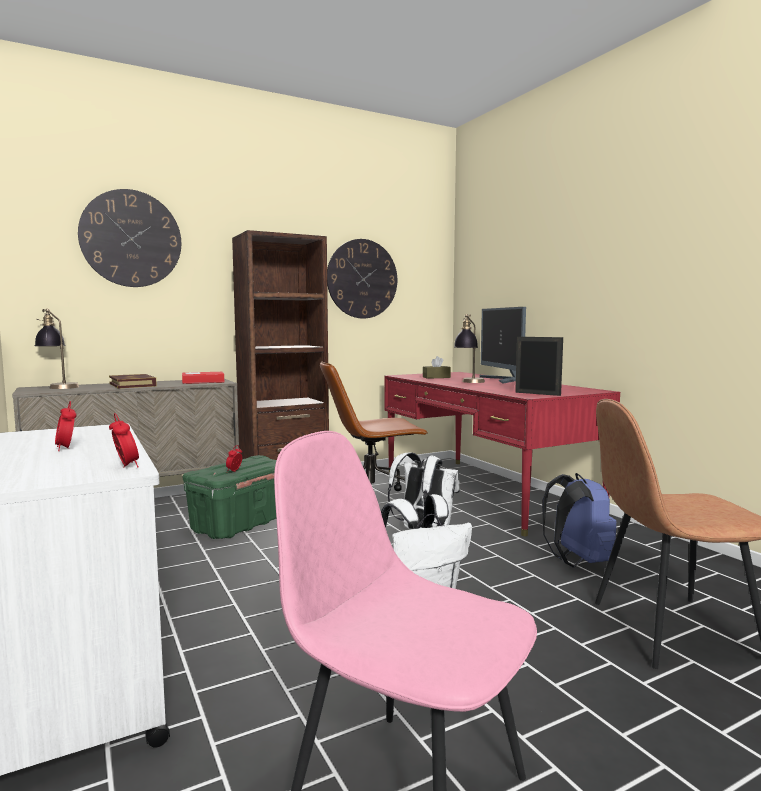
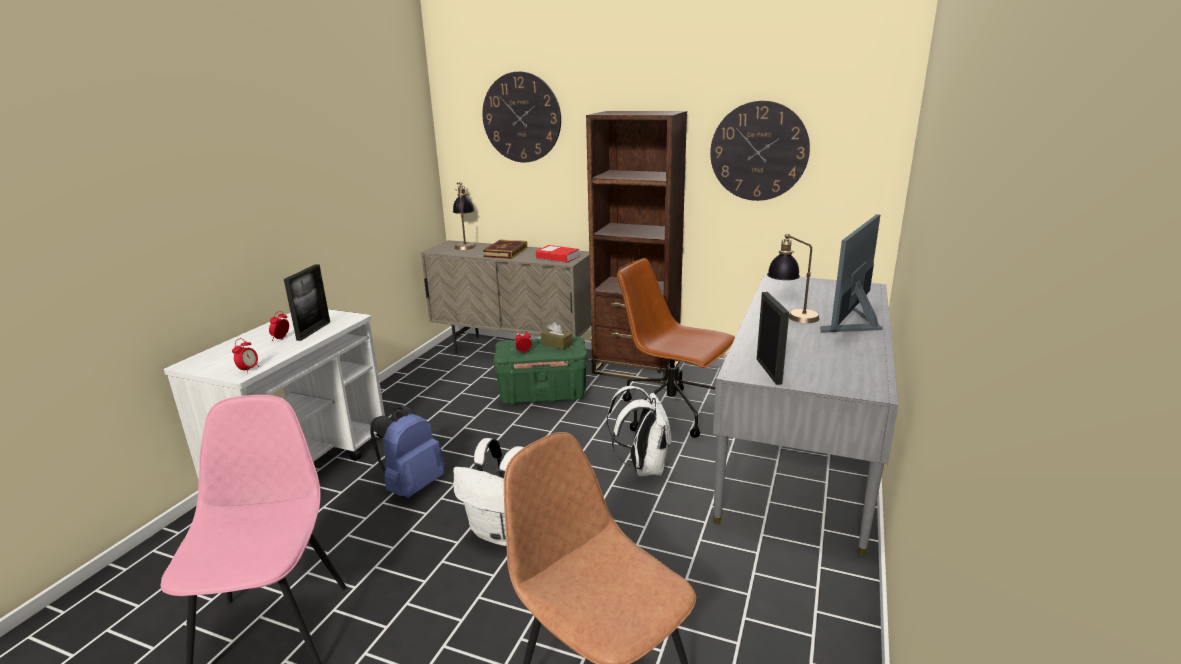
camera: 50 degrees right, 15 degrees up
red desk [384,372,620,536] -> grey desk [713,274,898,556]
brown tissue box [423,356,451,379] -> brown tissue box moved to [541,322,573,350]
blue backpack [542,473,616,568] -> blue backpack moved to [370,406,445,498]
none -> picture frame [284,264,330,341]

